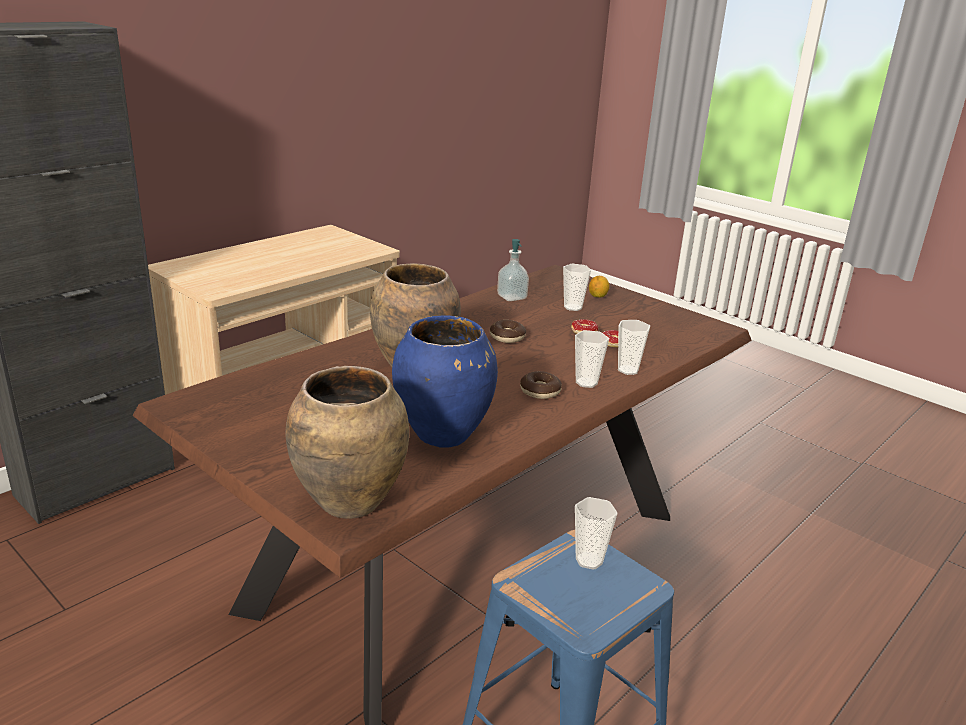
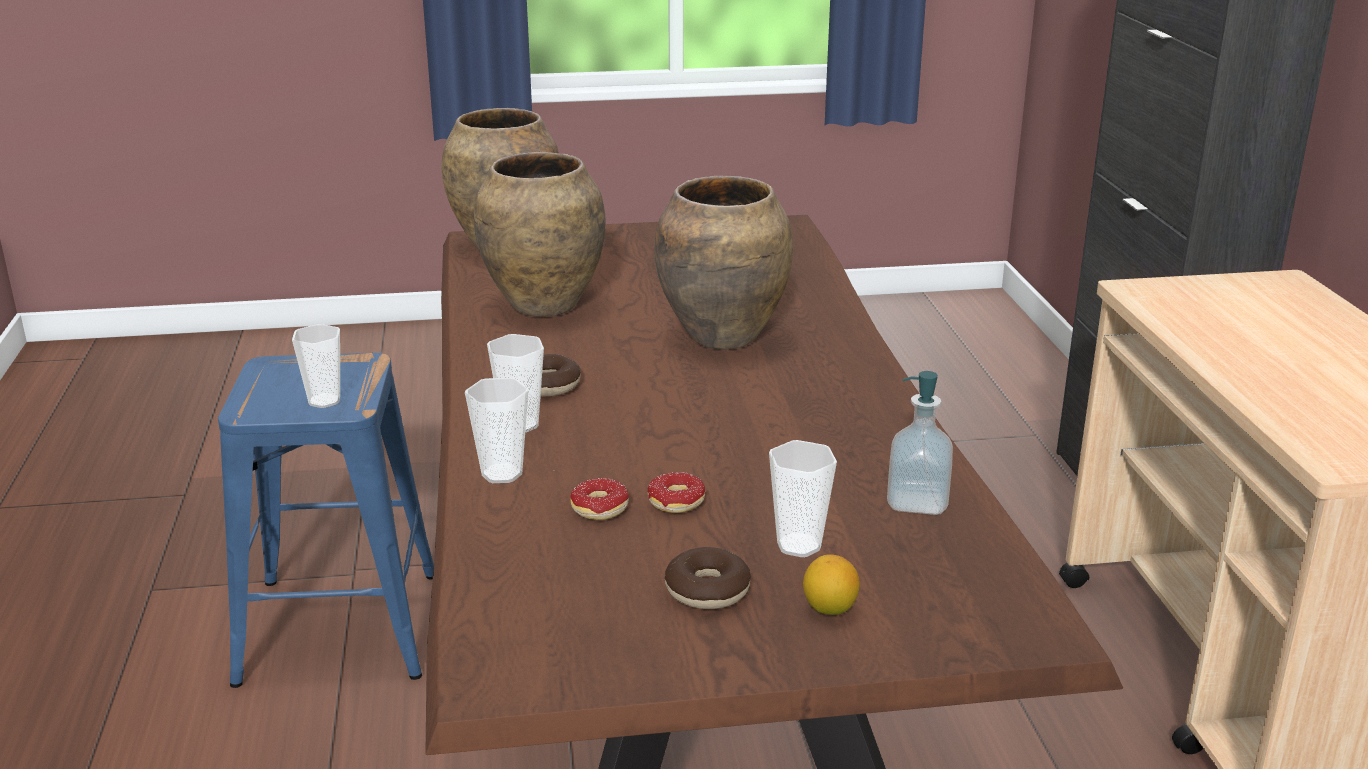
camera: 130 degrees right, 0 degrees up
blue vase [392,315,498,448] -> brown vase [474,152,605,317]
donut [490,320,526,343] -> donut moved to [665,547,751,609]

